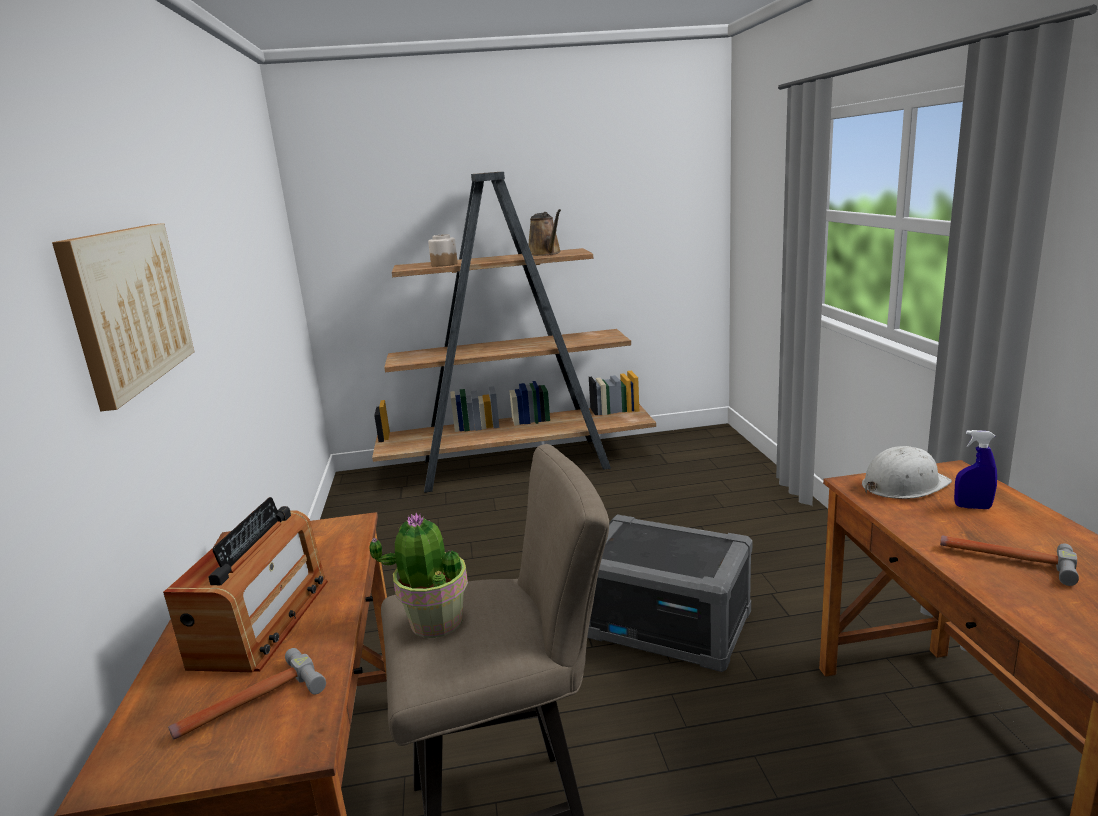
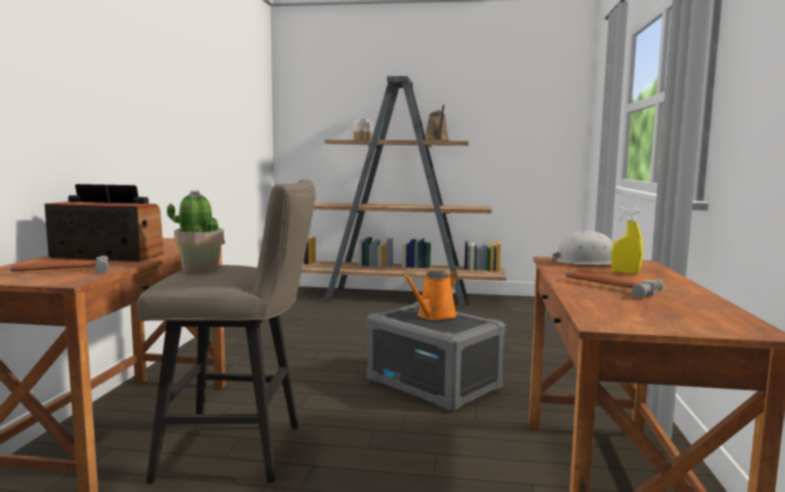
camera: 15 degrees right, 10 degrees down
picture [52,223,194,412] -> none
radio [163,497,328,672] -> radio turned 105 degrees counterclockwise [45,184,164,262]
blue spray bottle [954,430,997,509] -> yellow spray bottle [611,207,643,274]
none -> orange watering can [402,271,457,320]

